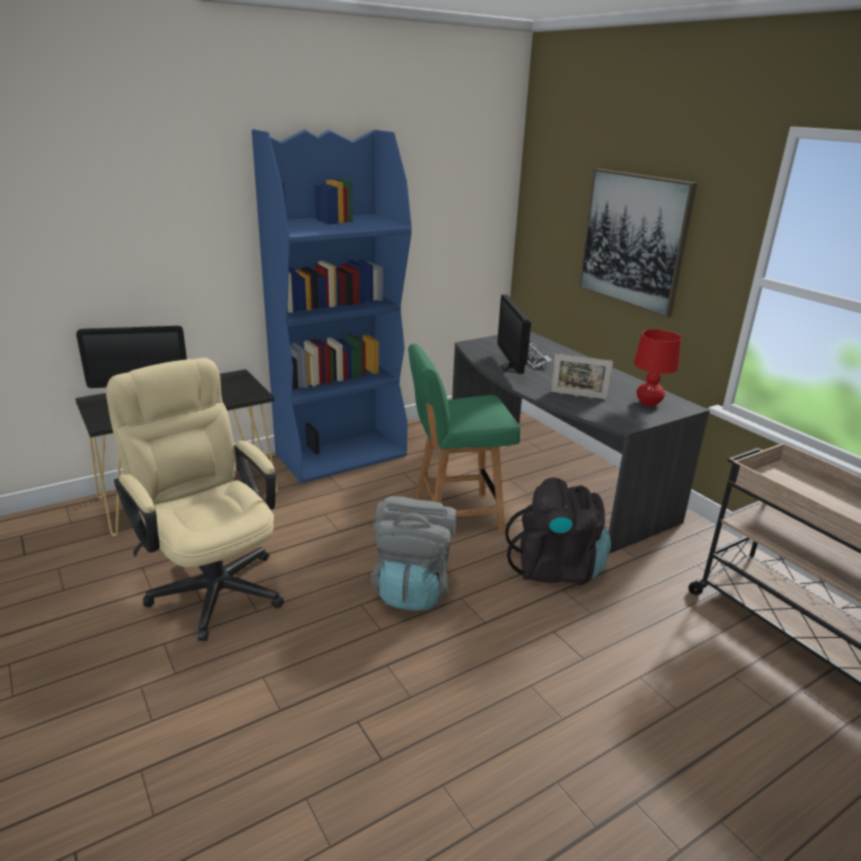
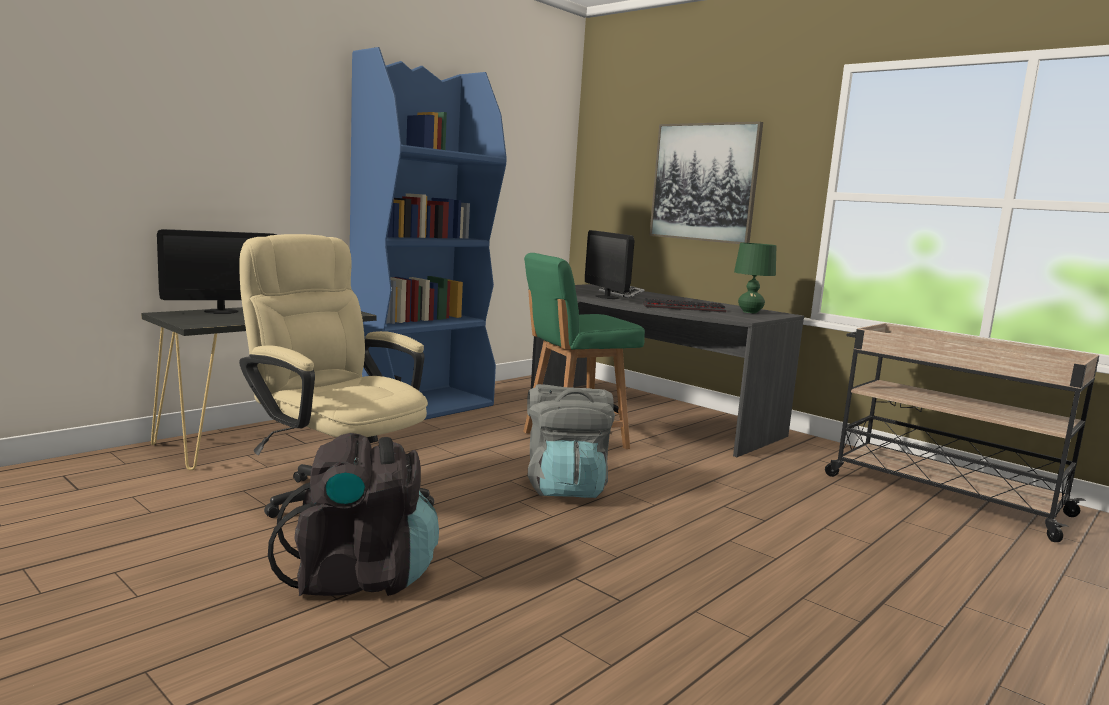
camera: 15 degrees left, 15 degrees down
black backpack [505,477,611,585] -> black backpack moved to [268,433,439,596]
picture frame [551,354,613,399] -> keyboard [643,298,726,313]
red table lamp [634,329,681,406] -> green table lamp [734,243,777,313]

